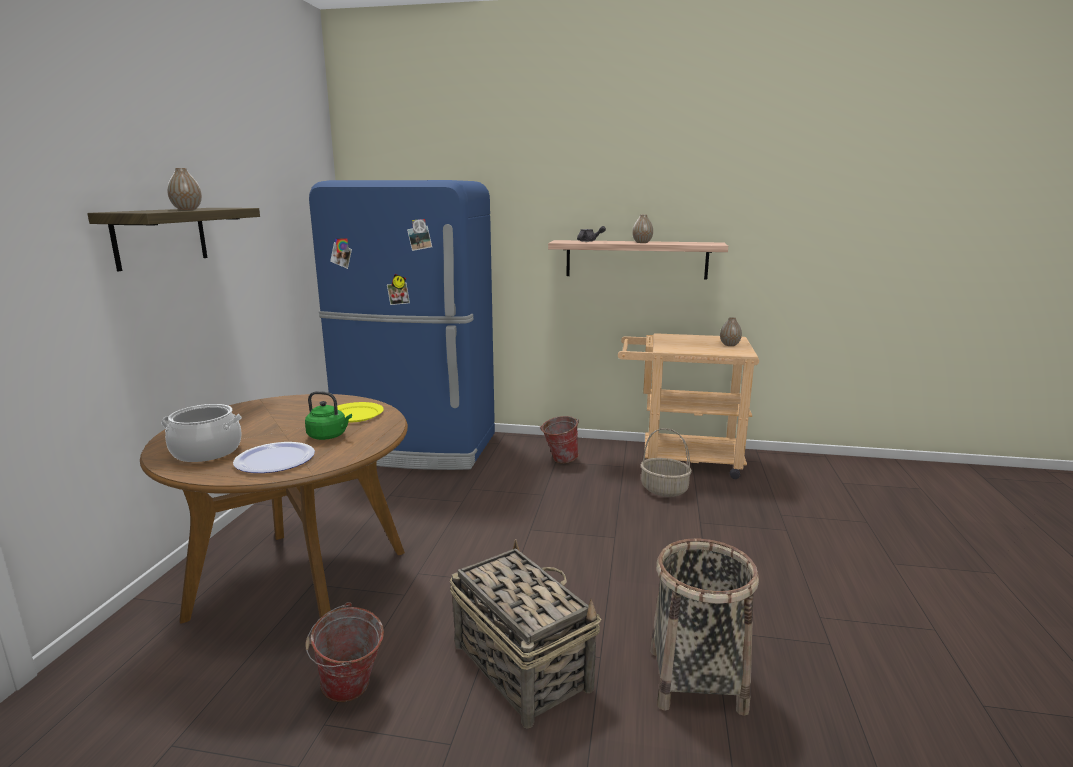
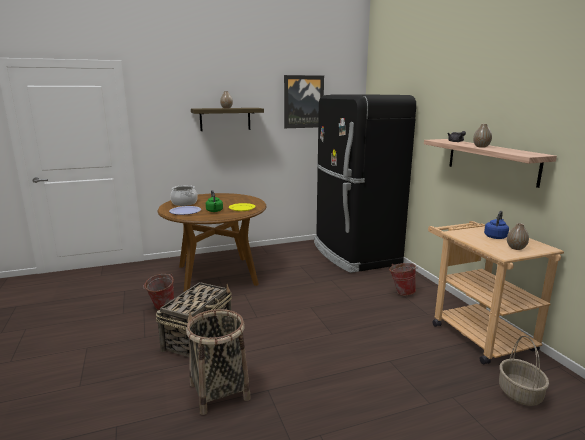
camera: 60 degrees right, 0 degrees up
blue fridge [309,180,495,470] -> black fridge [314,95,416,273]
basket [641,428,692,497] -> basket moved to [499,336,549,406]
none -> picture [284,75,324,128]
none -> blue kettle [484,211,509,239]

